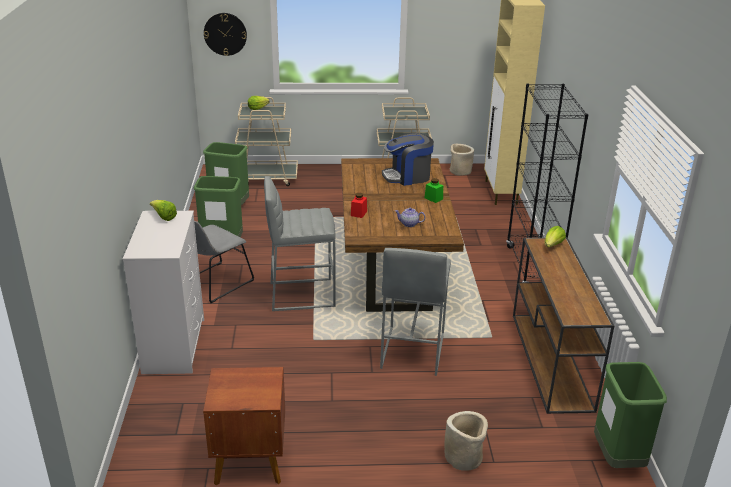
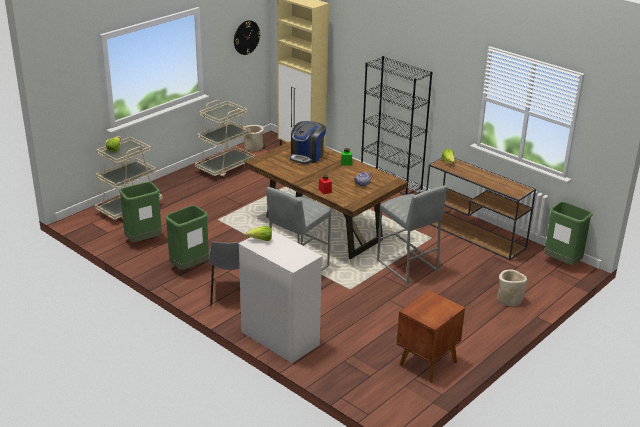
camera: 45 degrees left, 0 degrees up
wall clock [204,13,247,56] -> wall clock moved to [234,20,261,55]

